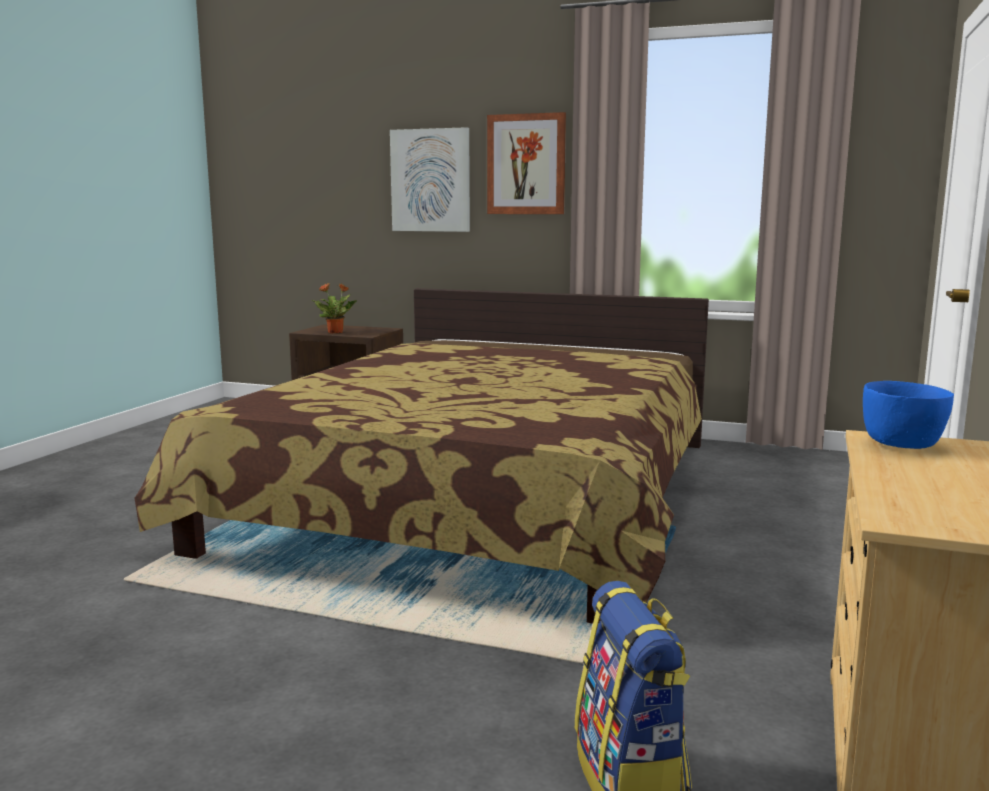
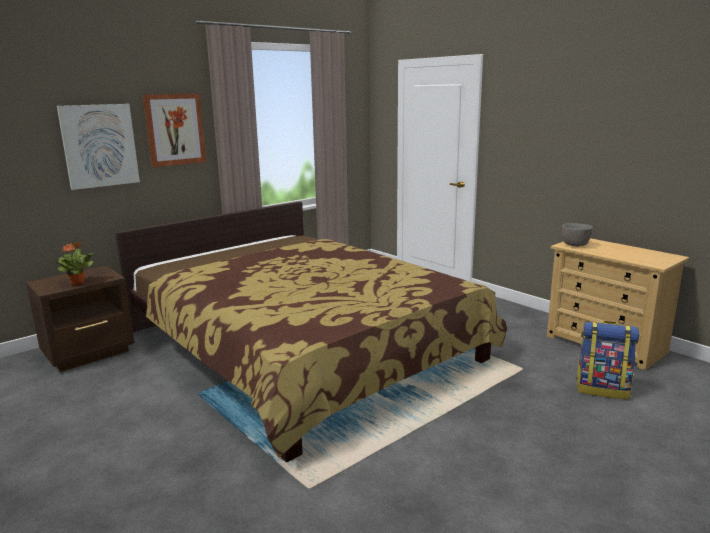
camera: 60 degrees left, 5 degrees up
blue bowl [863,381,954,449] -> grey bowl [562,223,593,247]

